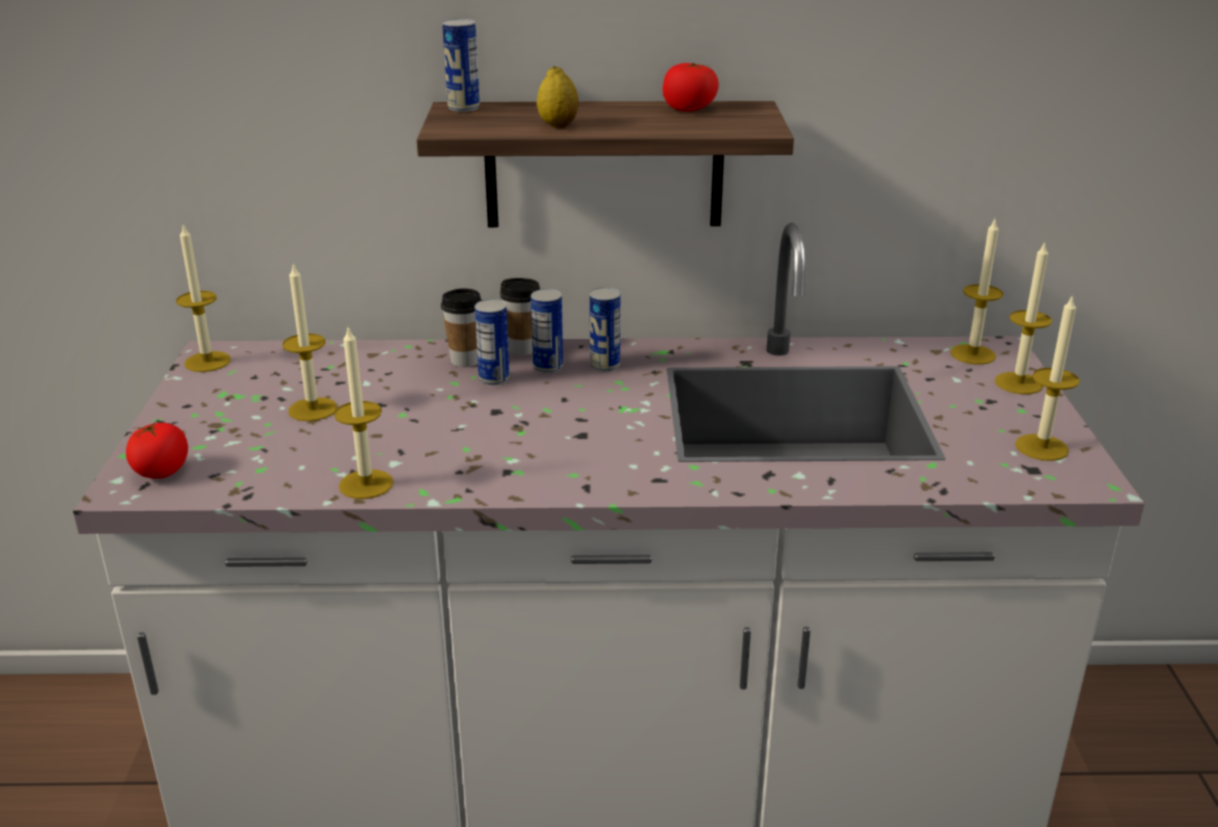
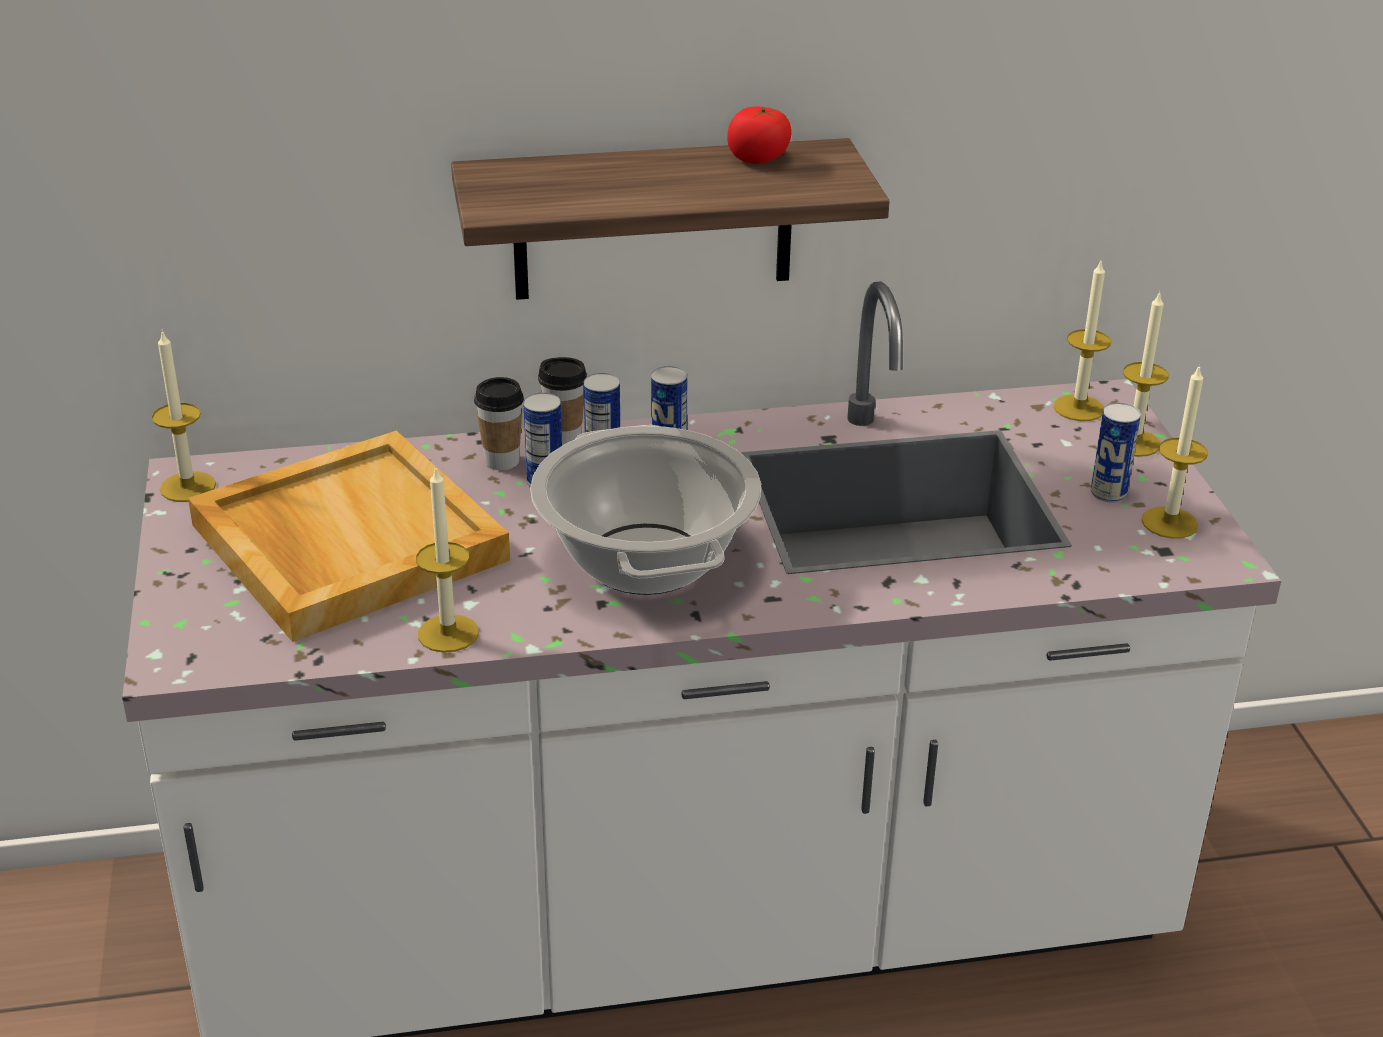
camera: 10 degrees left, 5 degrees up
tomato [126,422,188,479] -> none
candle [283,263,337,421] -> beige tray [188,431,510,642]
can [442,19,480,112] -> can moved to [1091,403,1141,503]
lemon [537,66,579,128] -> none
none -> cooking pot [530,425,761,595]

